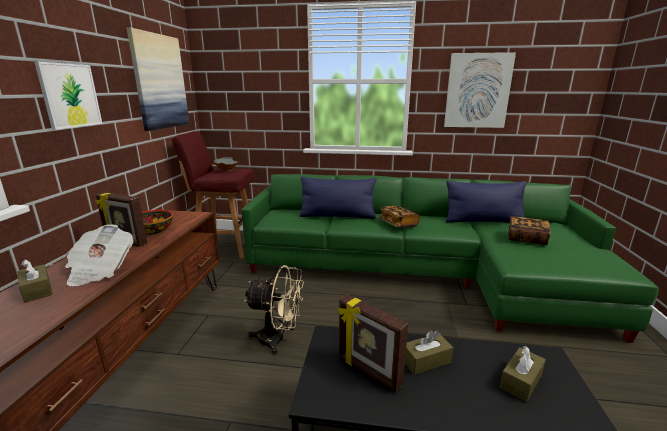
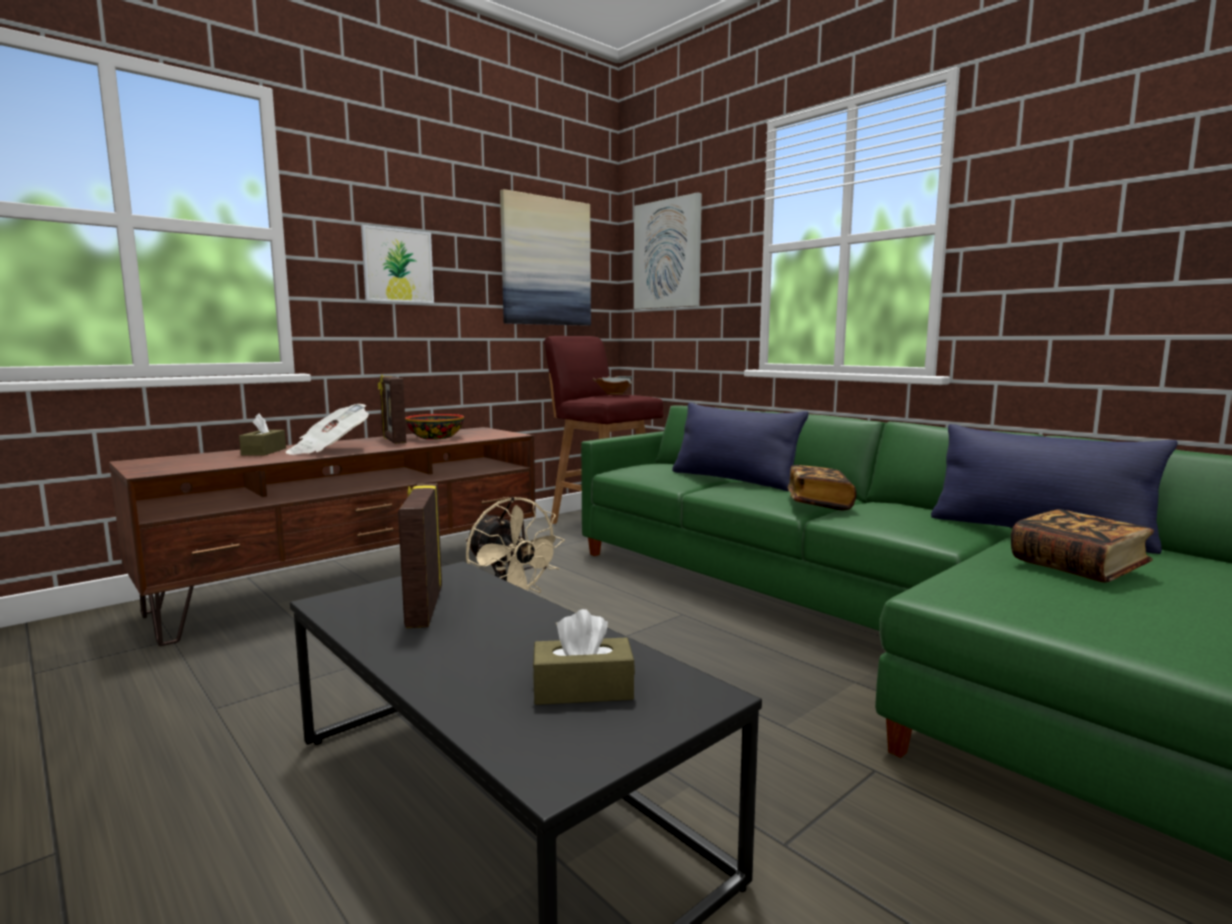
camera: 40 degrees right, 10 degrees down
brown tissue box [405,331,453,375] -> none
picture [444,52,516,128] -> picture moved to [634,192,702,309]

